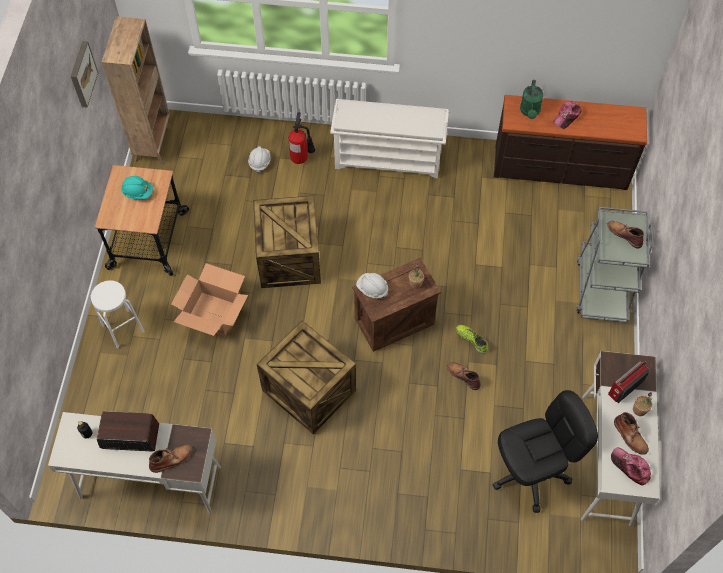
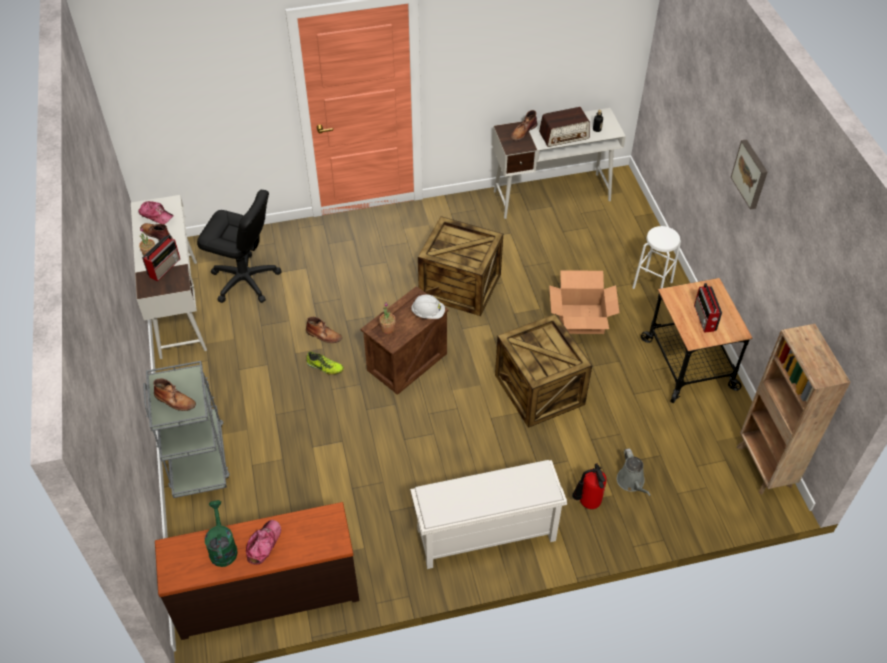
camera: 160 degrees right, 10 degrees down
picture [70,41,98,108] -> picture moved to [731,140,767,210]
turquoise hard hat [121,176,153,199] -> radio [694,283,722,333]
white hard hat [248,146,270,173] -> grey watering can [617,448,651,496]
black office chair [493,390,598,513] -> black office chair turned 120 degrees counterclockwise [197,190,282,303]
green watering can [520,80,544,119] -> green watering can moved to [205,500,238,567]

